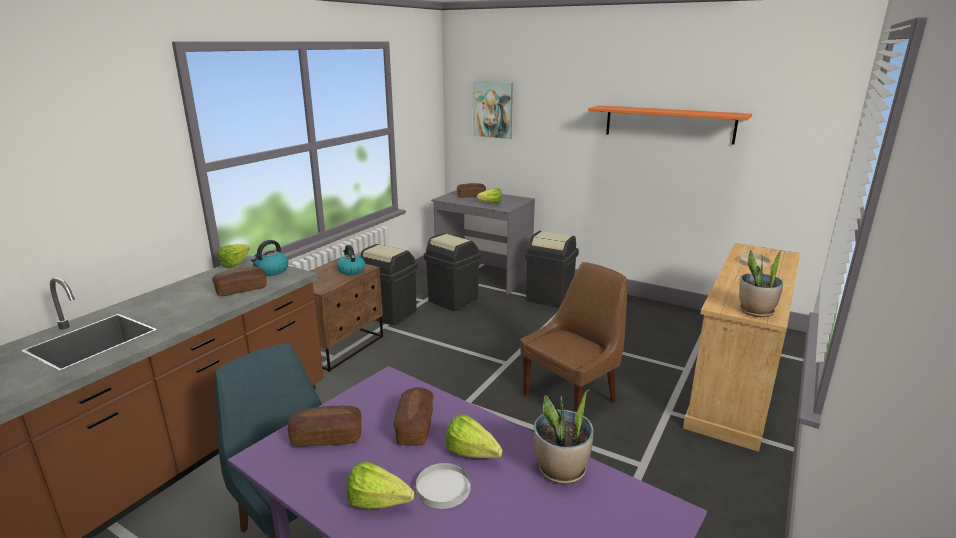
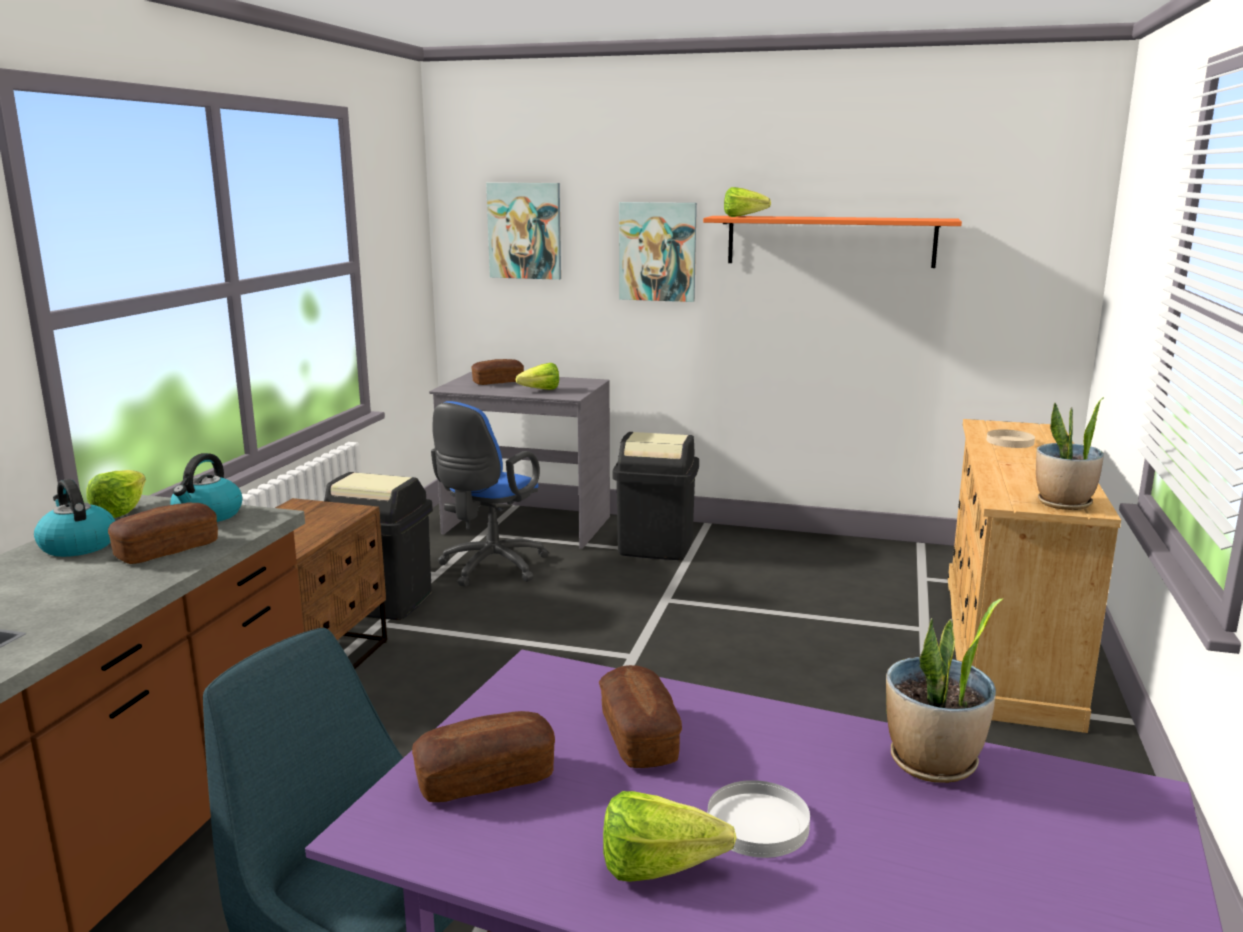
camera: 15 degrees left, 5 degrees down
kettle [337,245,365,275] -> kettle moved to [34,479,115,557]
black trash can [424,233,481,311] -> blue office chair [431,401,549,587]
lettuce [446,414,503,458] -> lettuce moved to [724,187,771,217]
brown chair [520,262,627,412] -> none
none -> picture [619,202,697,302]

